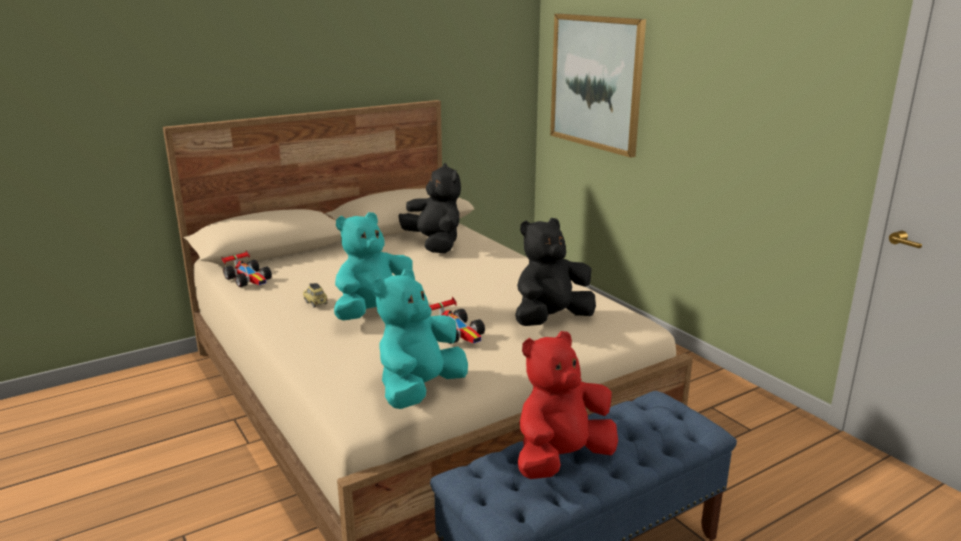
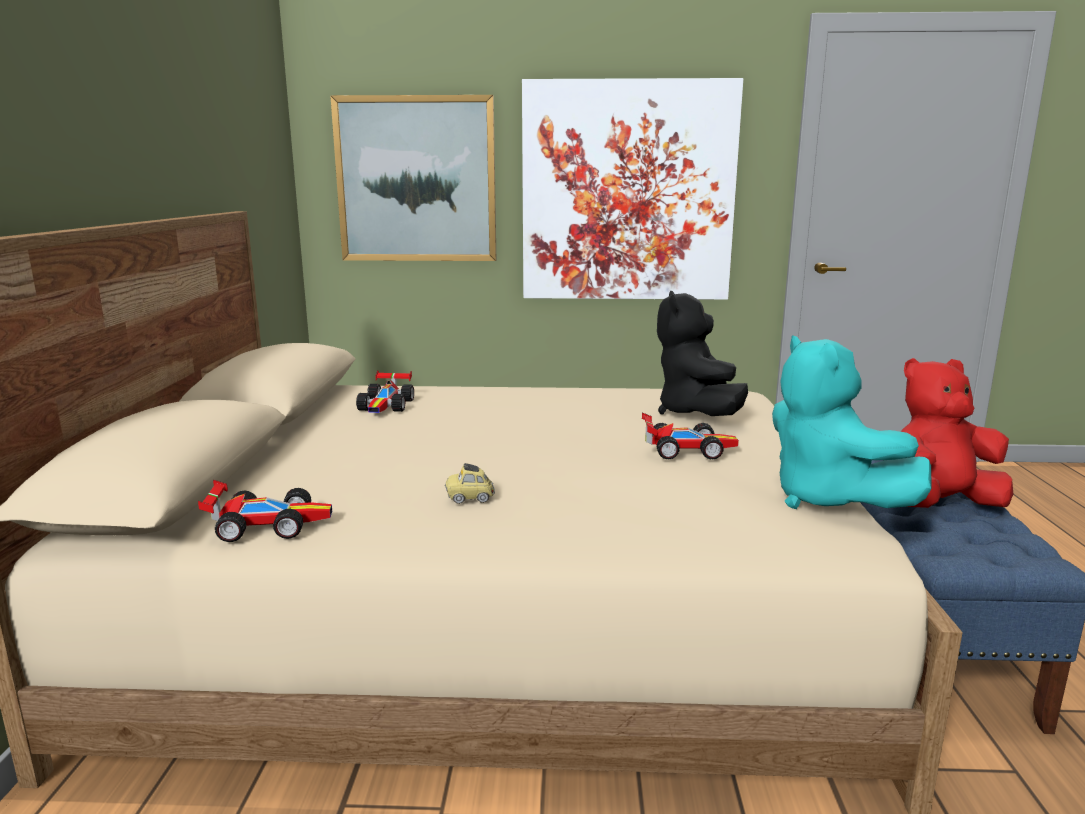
camera: 55 degrees left, 5 degrees down
turquoise plush toy [334,212,413,320] -> none
black plush toy [398,163,461,253] -> toy car [356,370,414,413]
red plush toy [518,331,618,479] -> red plush toy turned 75 degrees clockwise [900,358,1013,508]
none -> picture [522,78,743,300]

